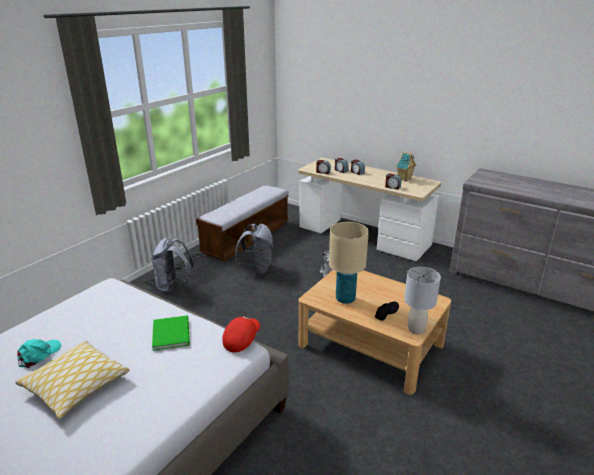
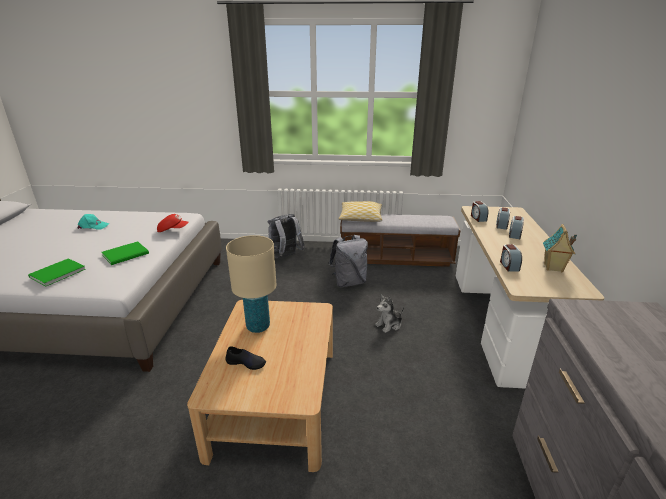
camera: 60 degrees right, 0 degrees up
pillow [15,341,129,419] -> pillow moved to [338,201,382,222]
red cap [222,316,260,353] -> red cap moved to [157,214,189,232]
grey table lamp [404,267,441,334] -> none
none -> green book [28,258,86,287]

